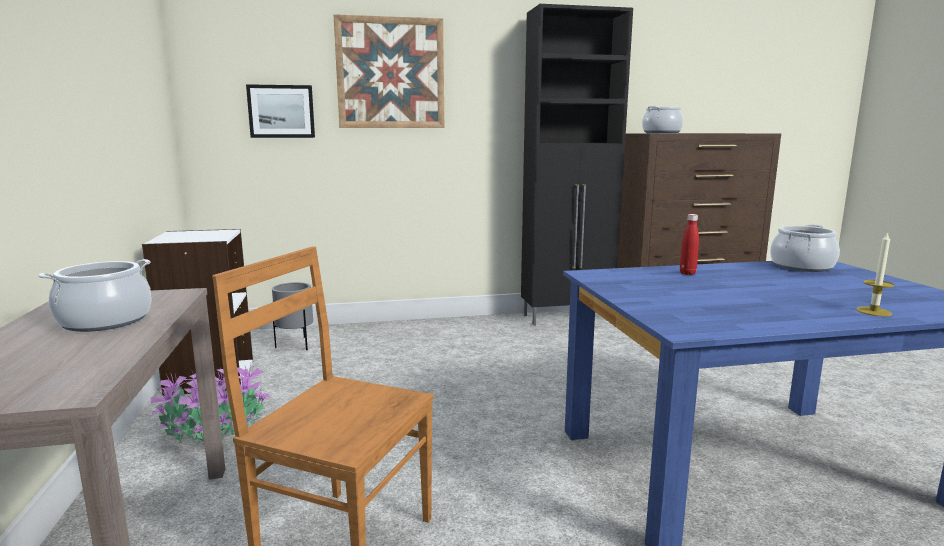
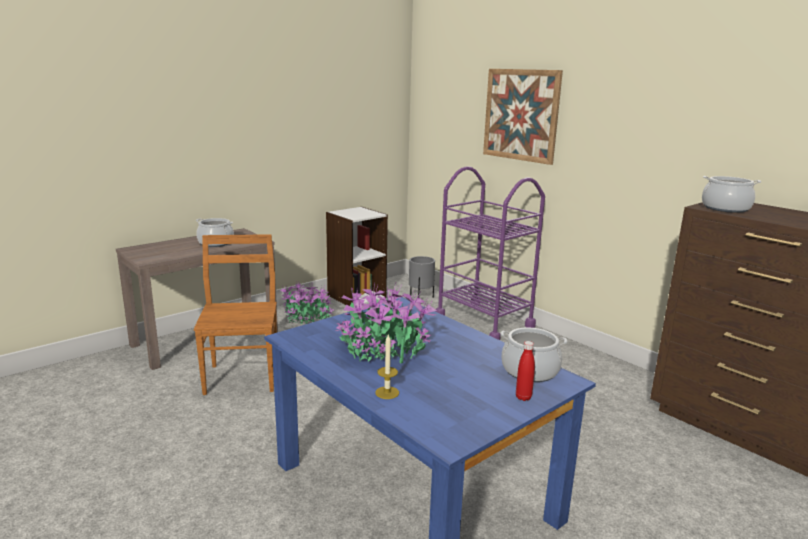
camera: 60 degrees right, 5 degrees up
picture [246,84,315,138] -> none
black cabinet [521,4,633,326] -> none
red bottle [680,214,699,275] -> red bottle moved to [516,341,535,401]
none -> potted plant [335,281,437,364]
none -> purple cart [435,166,545,340]

